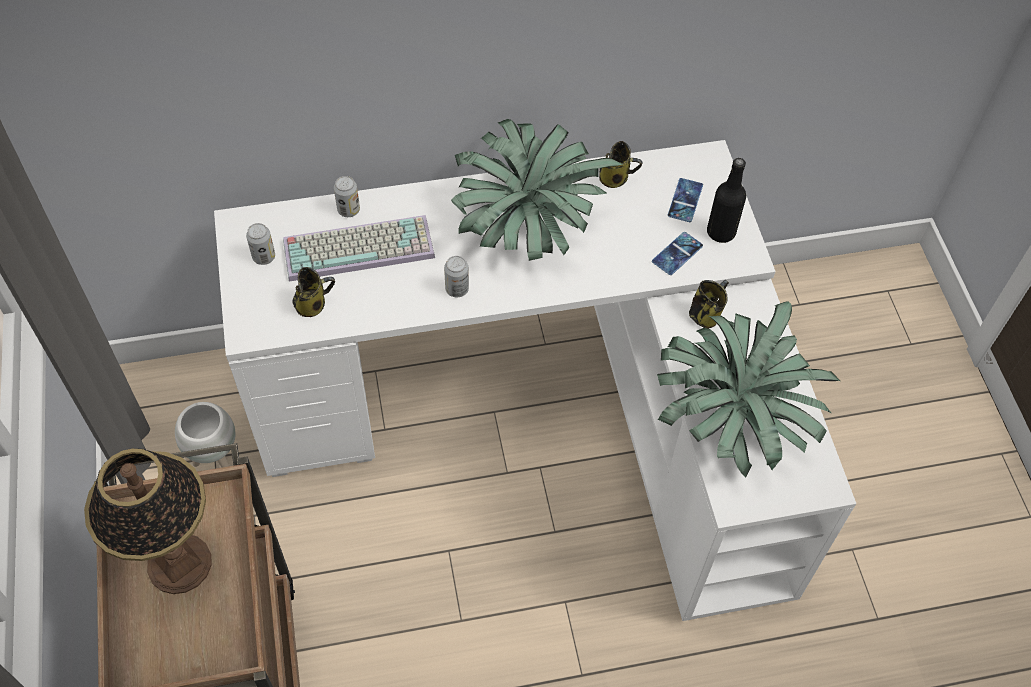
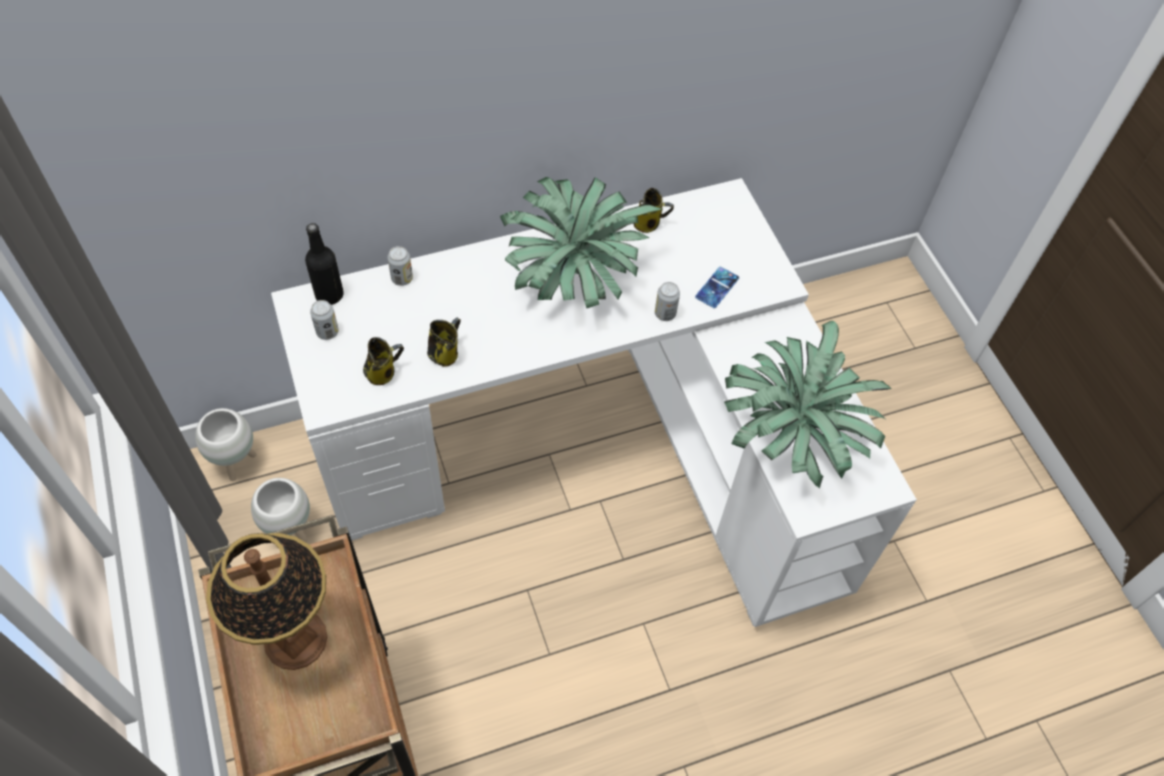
camera: 10 degrees left, 0 degrees up
keyboard [283,215,435,282] -> none
can [444,256,469,297] -> can moved to [655,282,680,321]
phone [668,178,703,222] -> none
mug [689,280,729,329] -> mug moved to [427,318,461,367]
black bottle [707,158,746,243] -> black bottle moved to [305,223,344,305]
none -> white planter [195,408,257,481]

